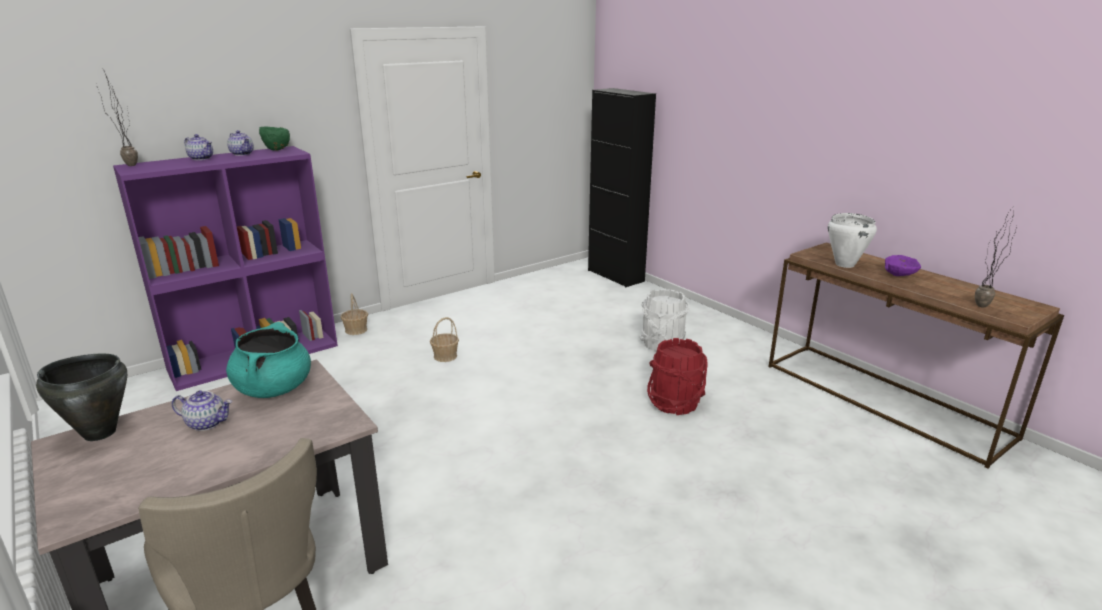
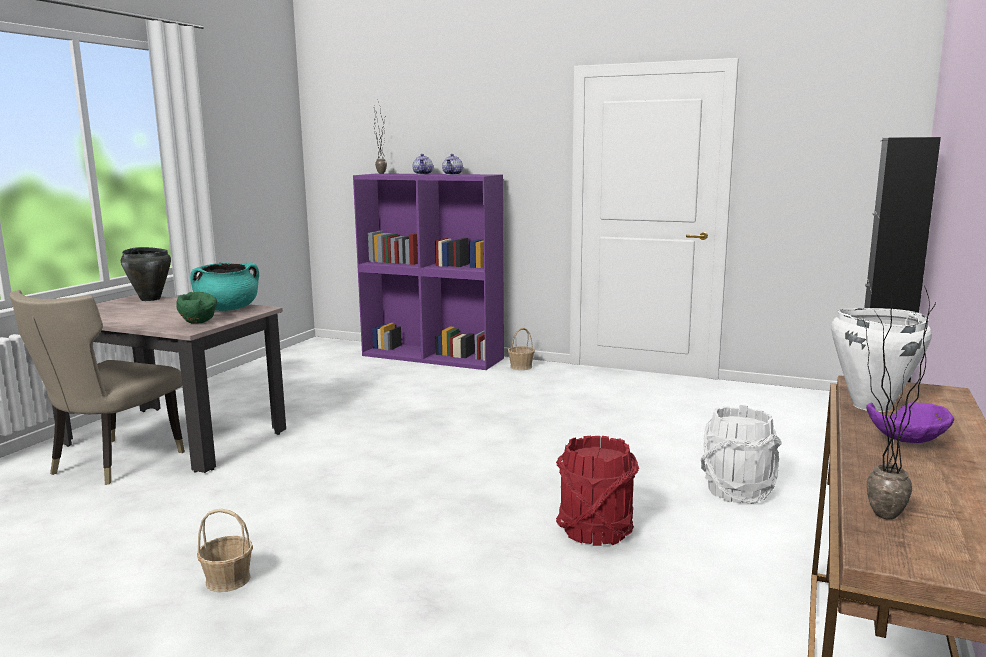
camera: 60 degrees right, 10 degrees down
teapot [172,390,232,431] -> none
green bowl [259,127,290,151] -> green bowl moved to [176,292,217,324]
basket [430,317,459,362] -> basket moved to [197,509,253,592]

